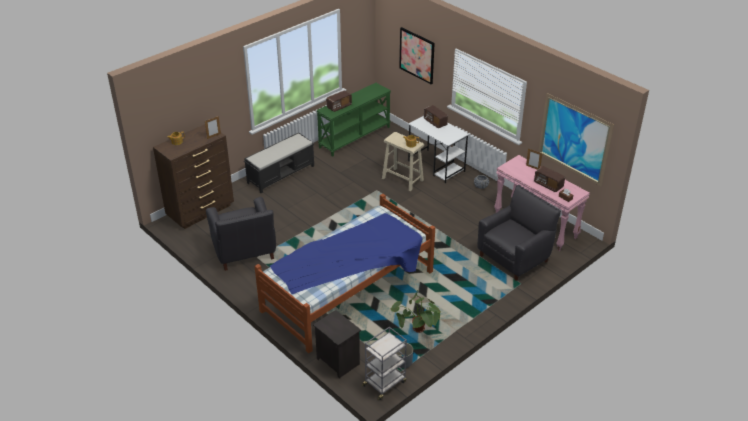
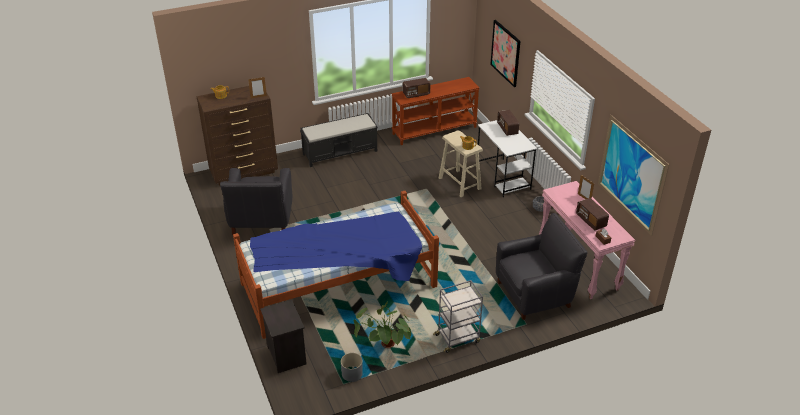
camera: 20 degrees right, 0 degrees up
green console table [316,83,391,157] -> brown console table [391,77,480,145]
grey cart [361,327,407,400] -> grey cart moved to [433,280,483,353]

